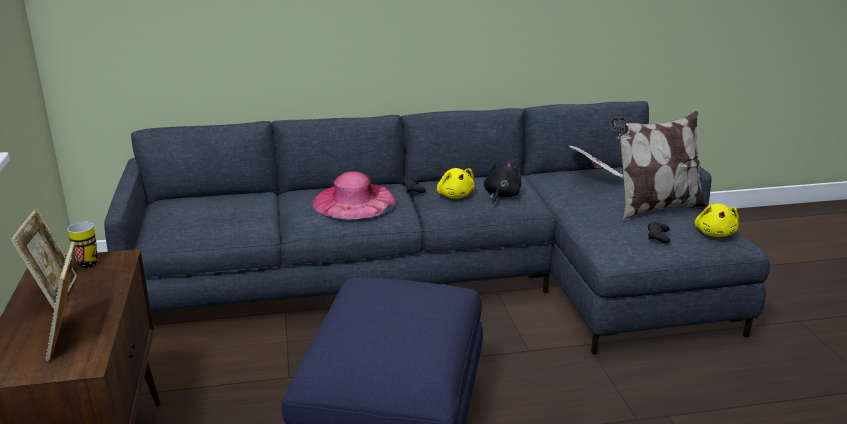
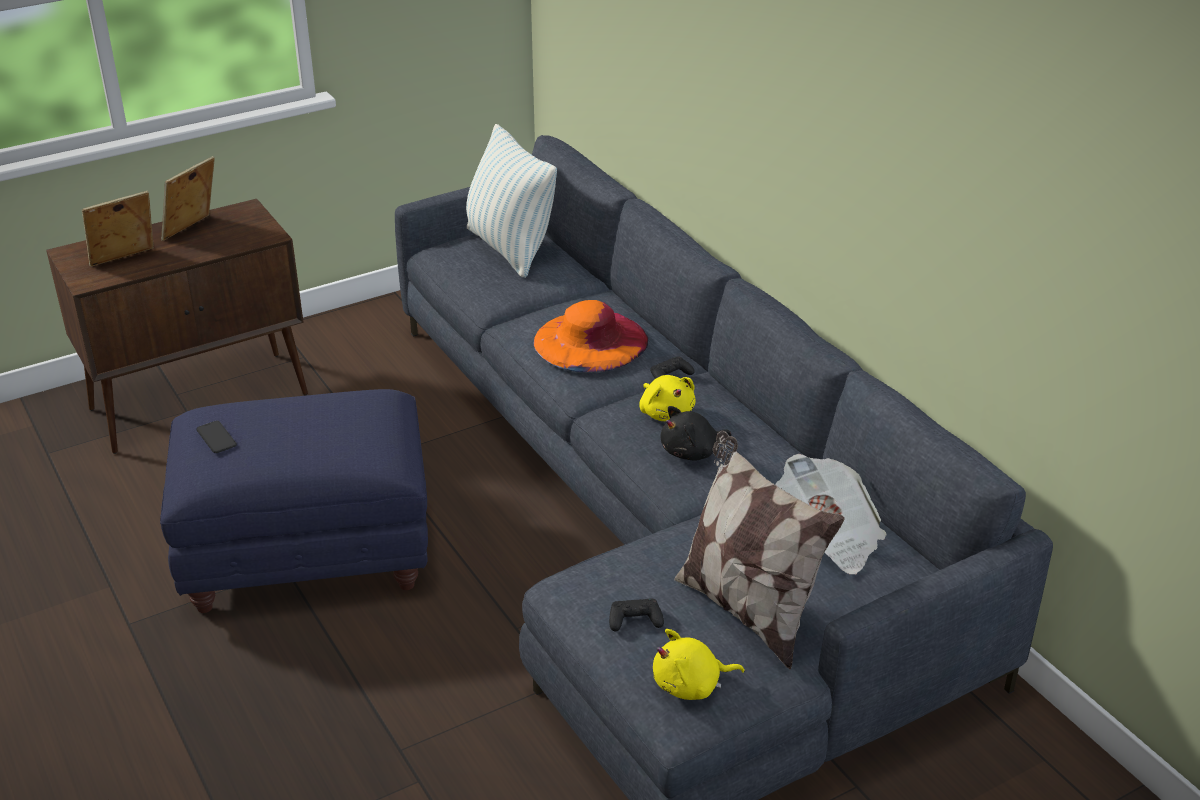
camera: 70 degrees right, 10 degrees up
picture frame [10,209,77,309] -> picture frame turned 150 degrees clockwise [161,156,215,241]
mug [67,221,97,269] -> none
pink hat [313,171,396,220] -> orange hat [534,300,648,372]
yellow plush toy [437,168,474,199] -> yellow plush toy turned 75 degrees counterclockwise [639,375,696,421]
black plush toy [484,161,521,204] -> black plush toy turned 150 degrees clockwise [661,406,732,461]
none -> phone [196,421,237,453]
none -> pillow [466,124,557,278]

